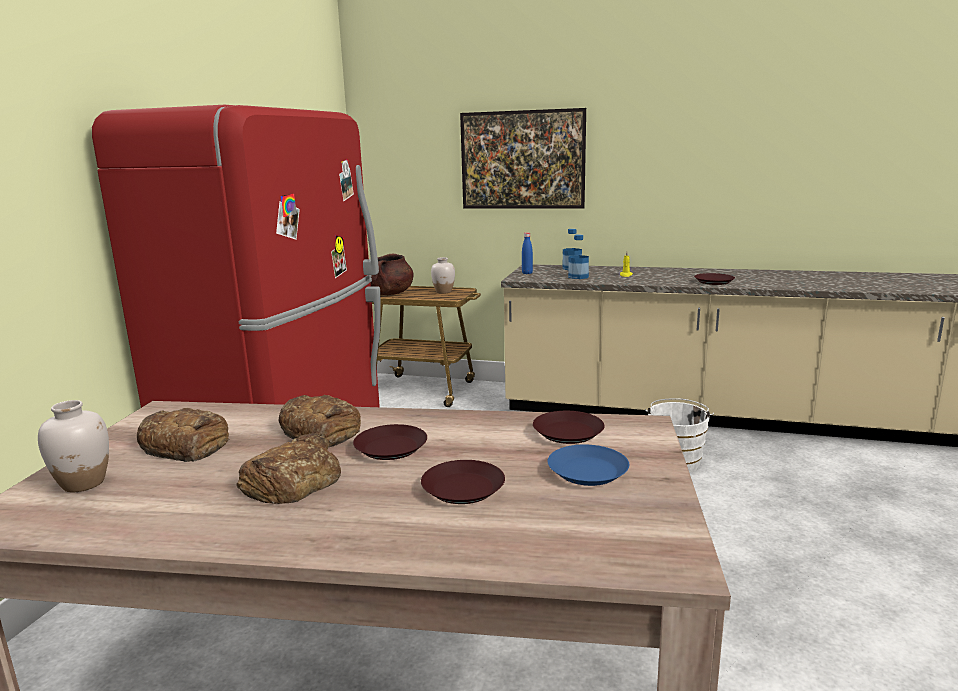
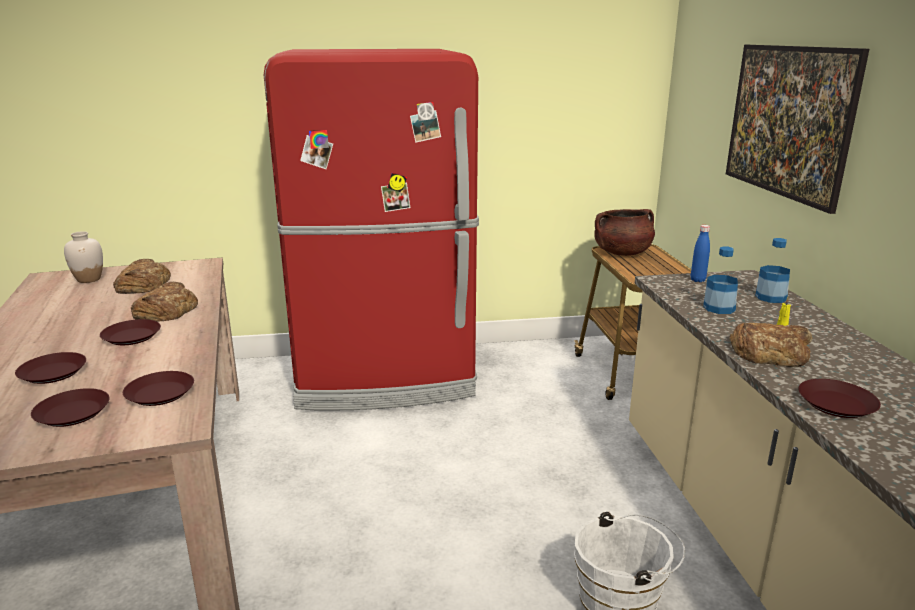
camera: 65 degrees right, 5 degrees up
bread [236,433,341,504] -> bread moved to [729,323,813,367]
white vase [431,257,455,294] -> none
blue plate [548,444,629,486] -> brown plate [31,388,110,427]

